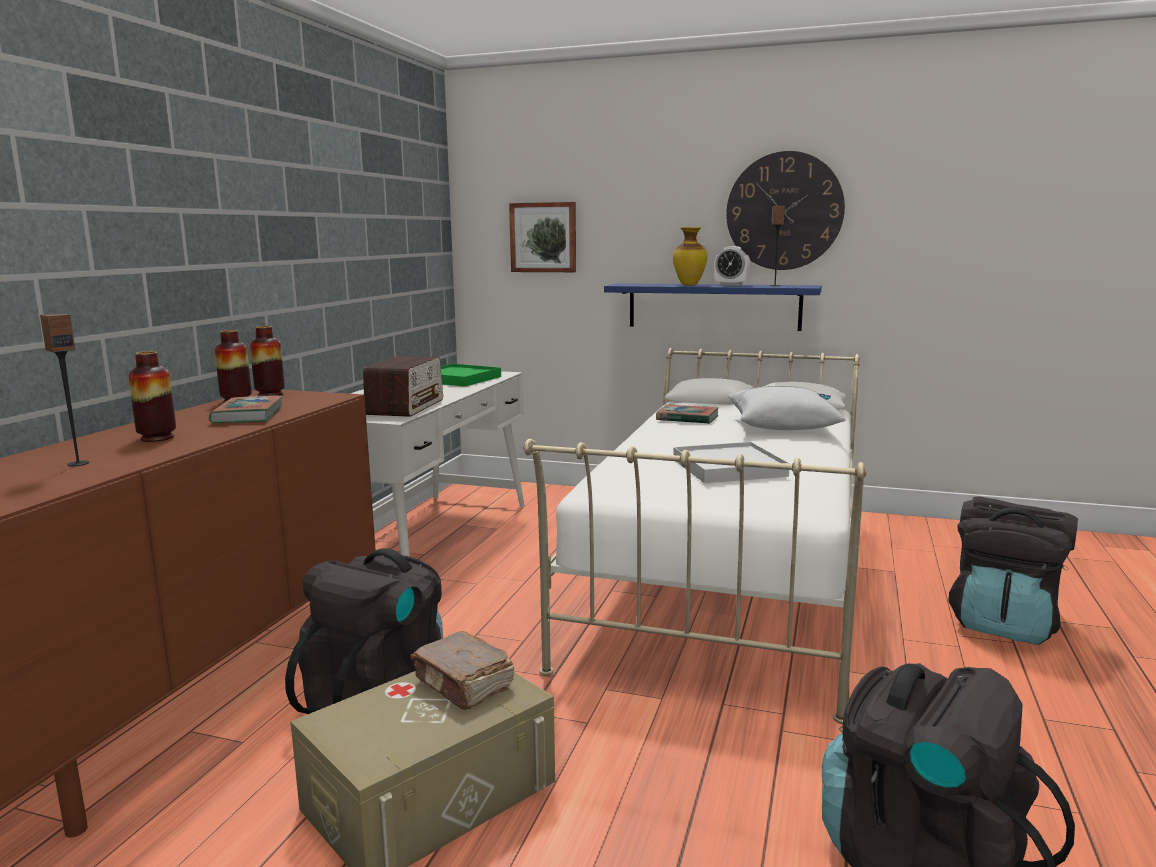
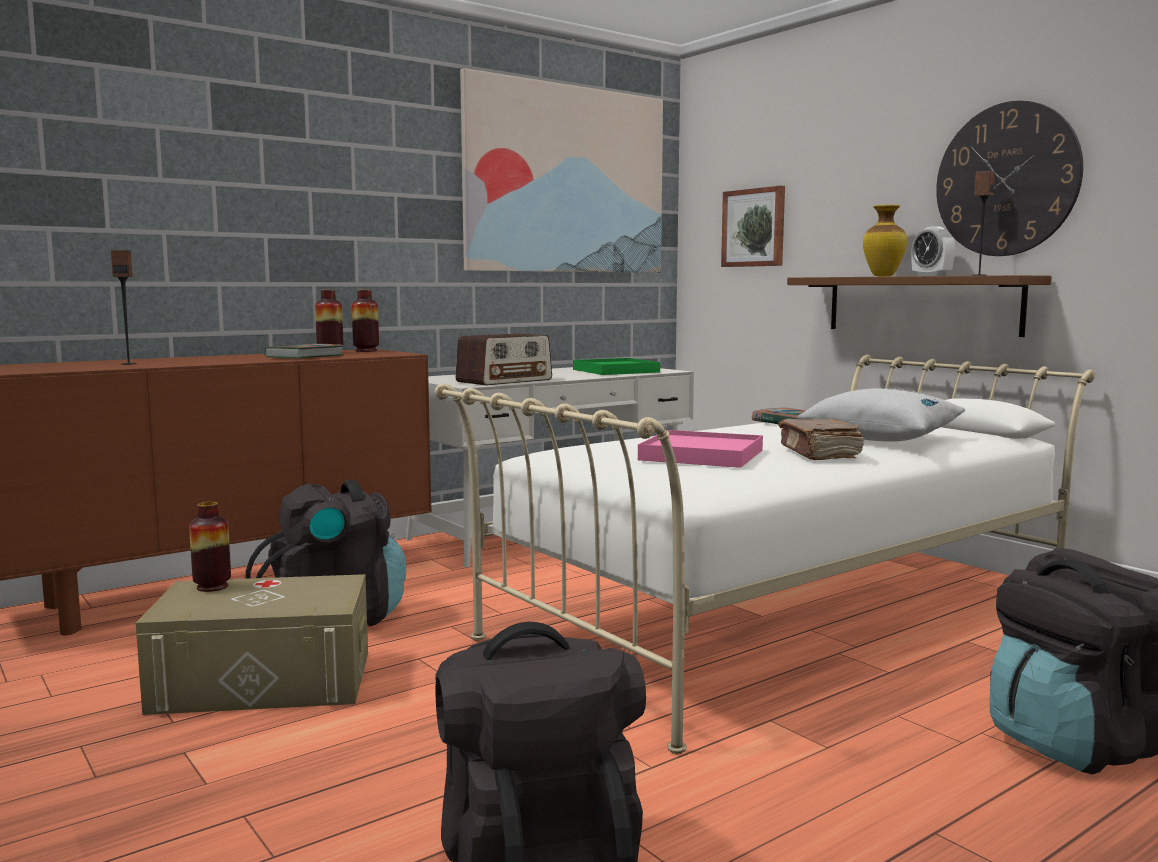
camera: 35 degrees right, 5 degrees down
vase [128,351,176,442] -> vase moved to [189,502,231,592]
brown book [410,631,514,710] -> brown book moved to [778,419,864,460]
blue shelf [604,283,822,331] -> brown shelf [787,275,1051,337]
white tray [673,442,790,483] -> pink tray [638,430,763,468]
none -> picture [460,68,663,273]

